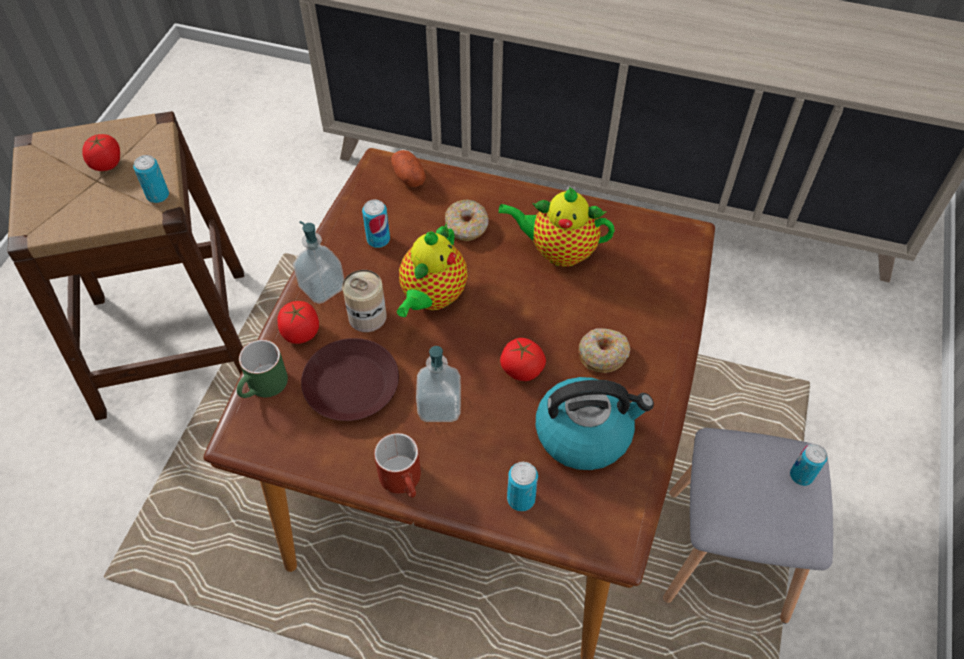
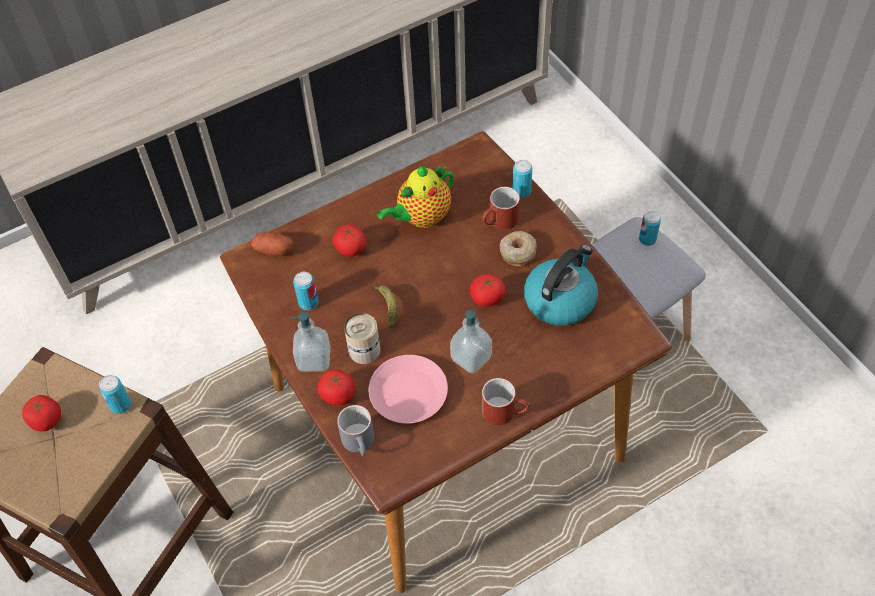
camera: 45 degrees left, 0 degrees up
green mug [237,340,288,398] -> grey mug [337,405,374,456]
brown plate [301,338,399,421] -> pink plate [369,355,448,423]
teapot [397,223,468,317] -> banana [370,285,398,327]
donut [445,200,489,241] -> tomato [332,224,366,257]
can [507,462,538,511] -> can moved to [512,160,533,198]
none -> red mug [482,187,520,230]

